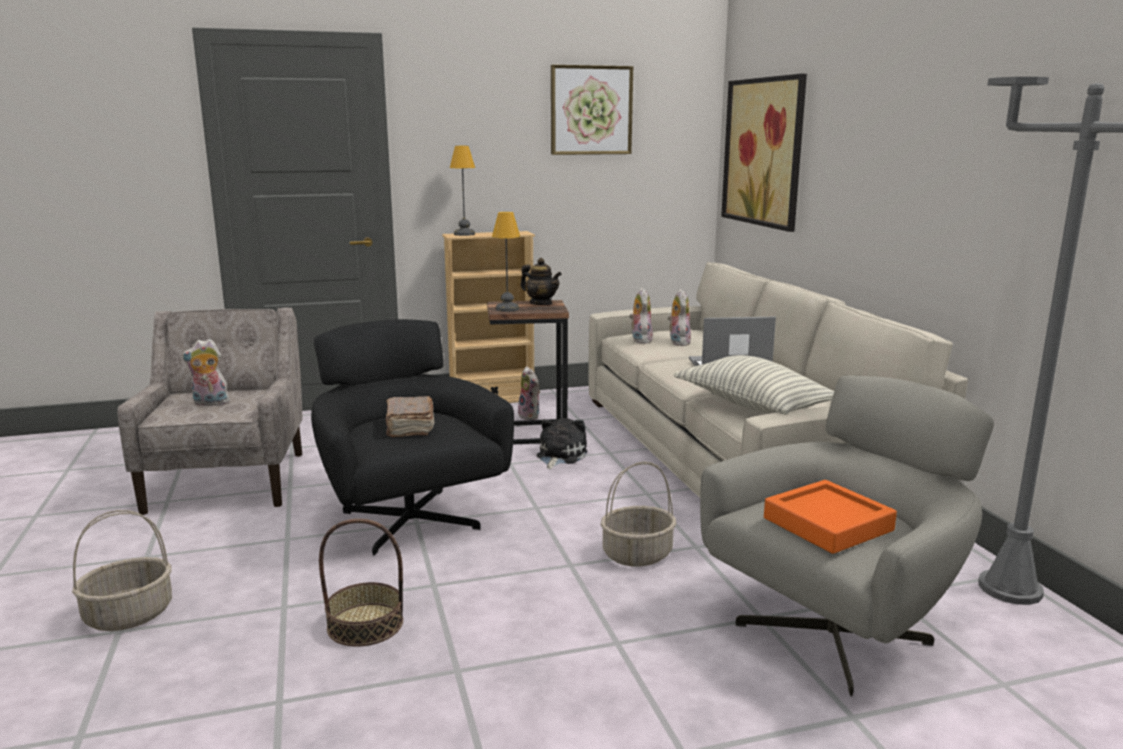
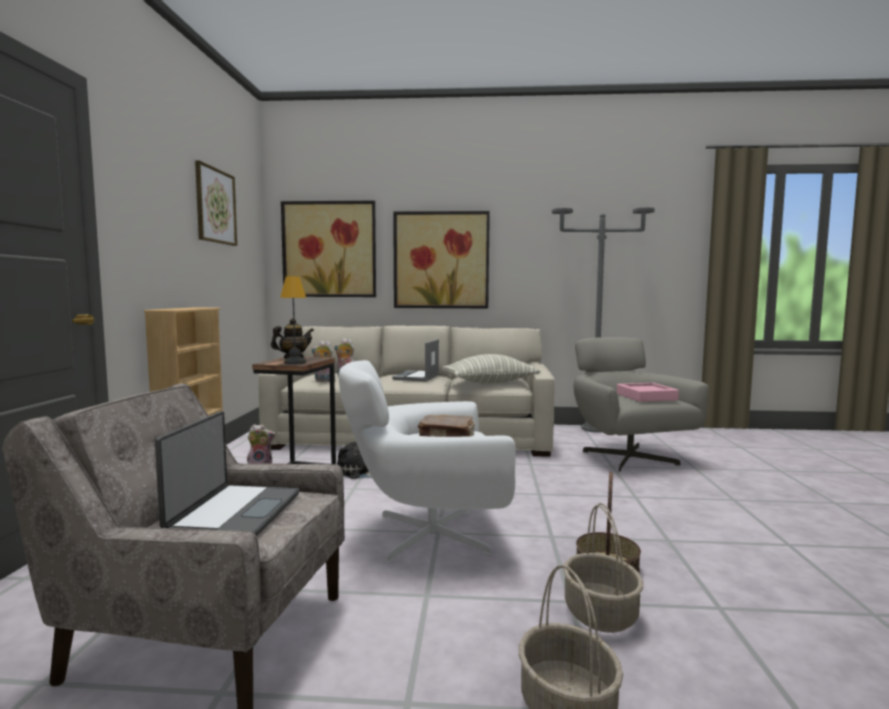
camera: 70 degrees left, 10 degrees down
plush toy [181,339,230,406] -> laptop [155,411,299,536]
black armchair [311,319,514,556] -> white armchair [339,360,516,563]
table lamp [450,146,475,236] -> none
basket [600,461,676,567] -> basket moved to [563,503,643,633]
orange tray [764,480,897,554] -> pink tray [617,383,679,402]
none -> picture [393,211,490,308]

